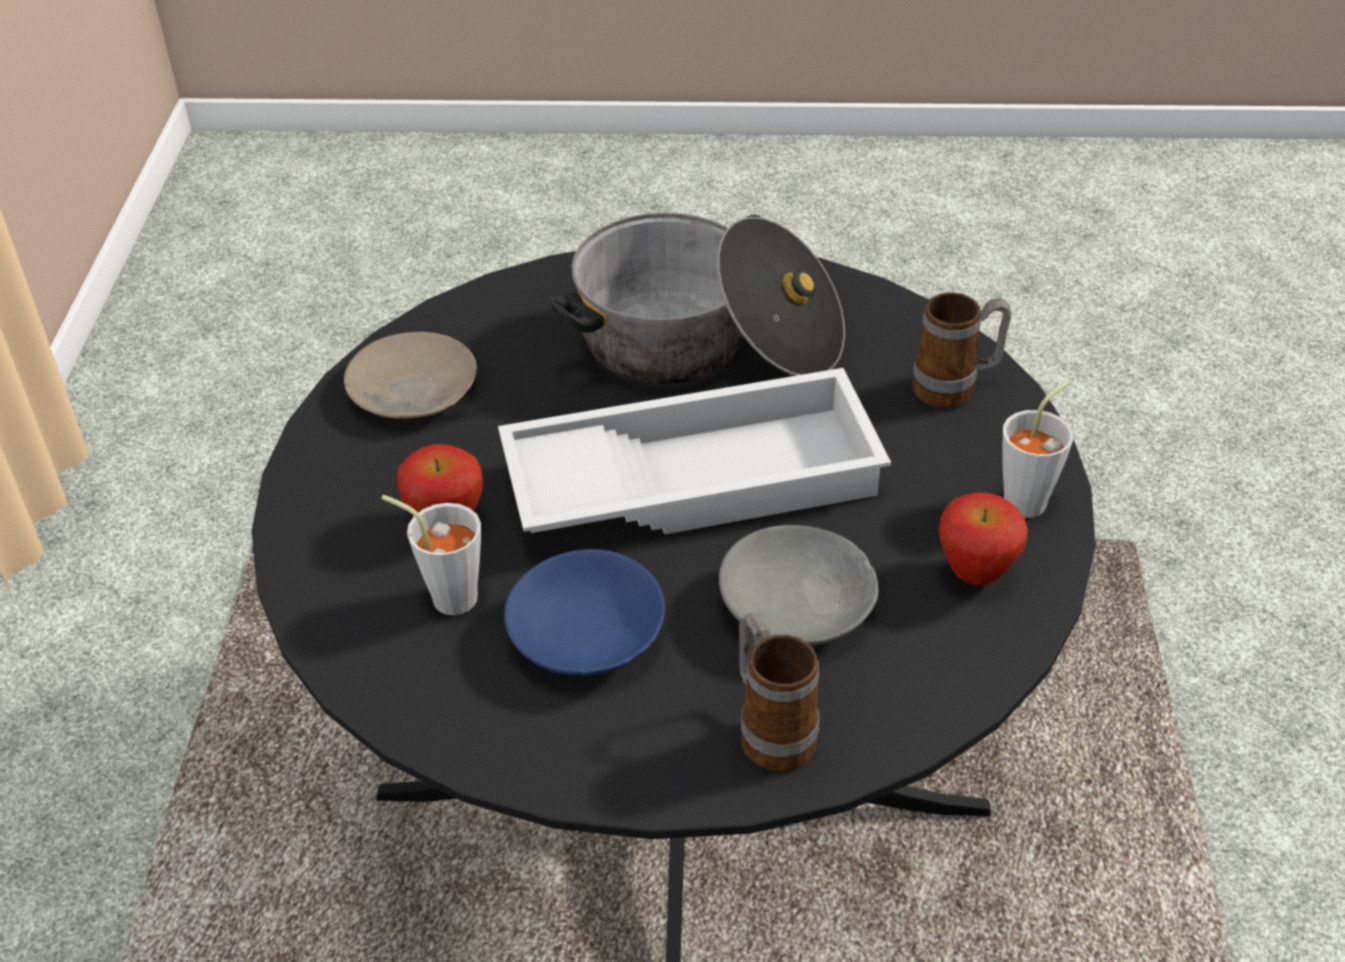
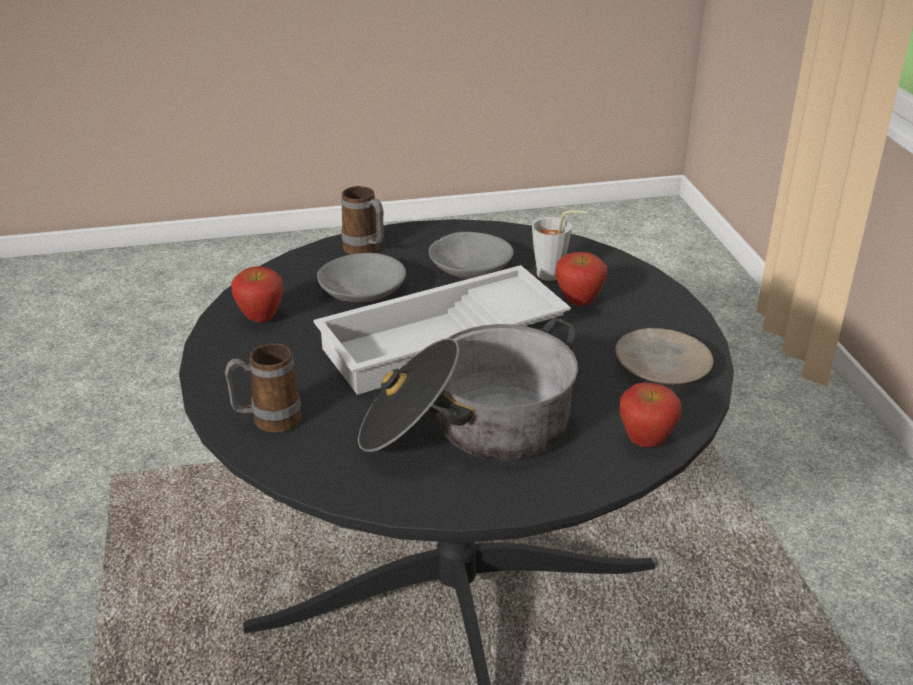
camera: 165 degrees right, 10 degrees down
blue bowl [504,549,665,676] -> grey bowl [429,232,514,279]
grey cup [1002,380,1073,518] -> none
none -> apple [619,382,682,447]

